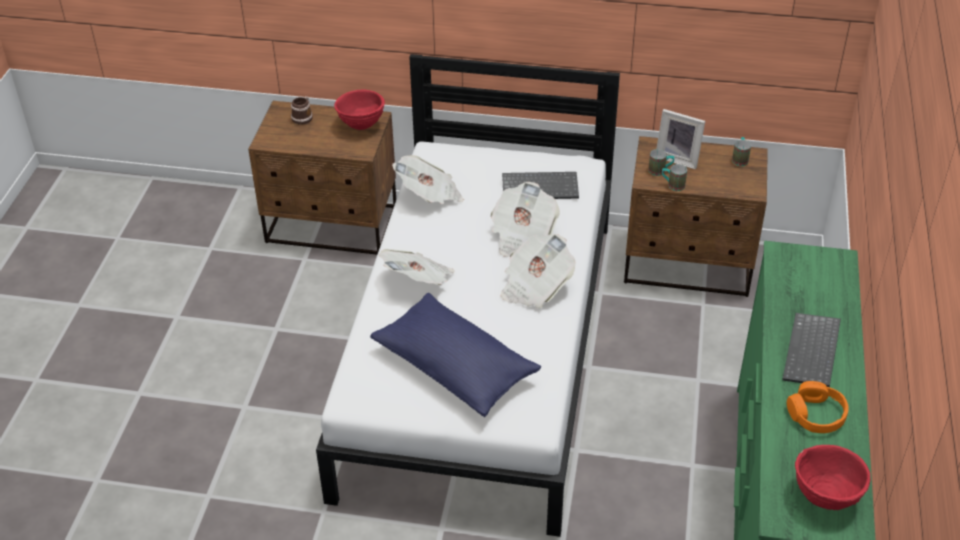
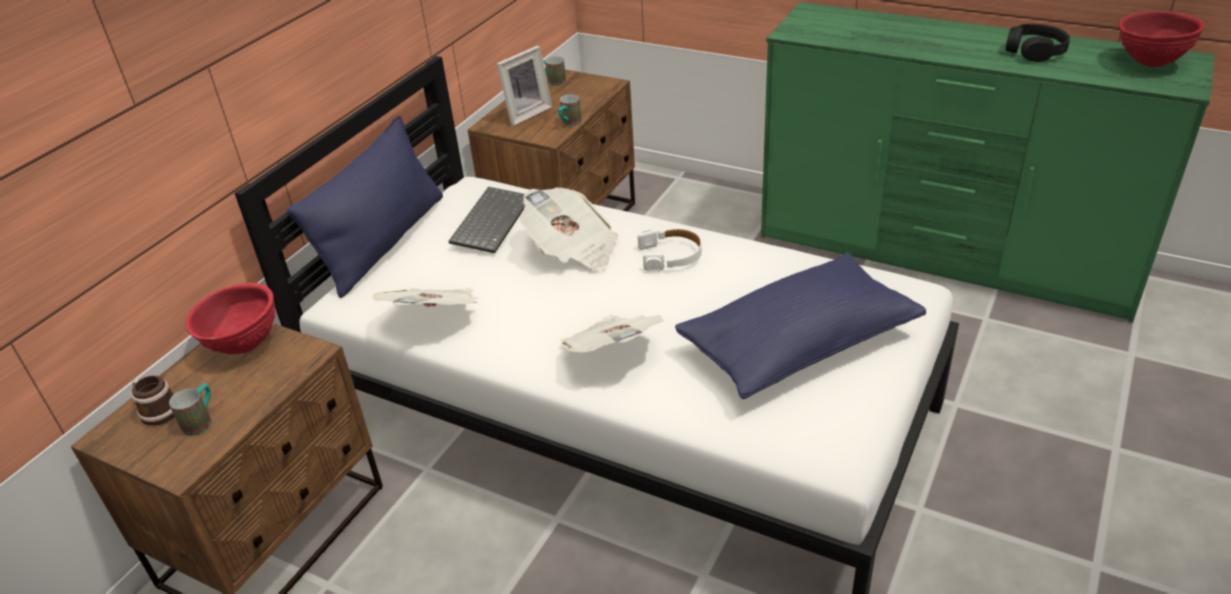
camera: 70 degrees left, 5 degrees down
newspaper [500,234,575,309] -> white headphones [638,229,702,272]
mug [648,149,674,176] -> mug moved to [169,383,212,436]
keyboard [783,313,841,387] -> none
orange headphones [787,381,849,433] -> black headphones [1006,24,1070,62]
none -> blue pillow [287,116,443,298]

